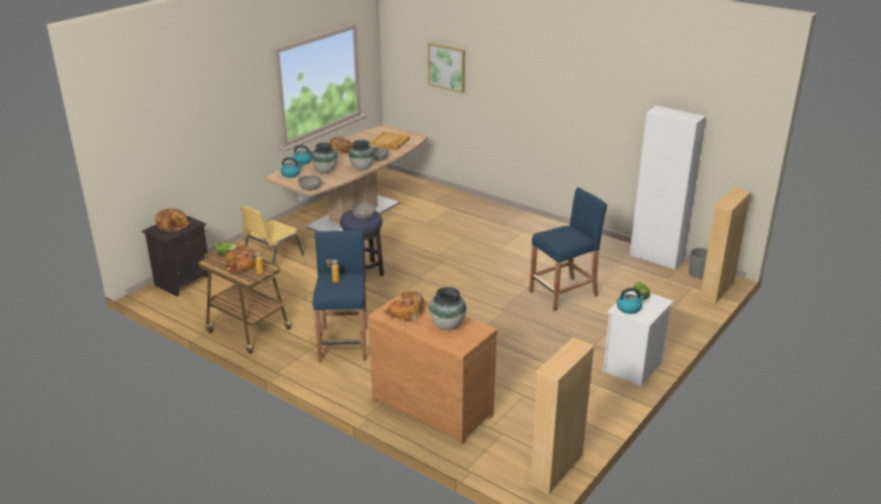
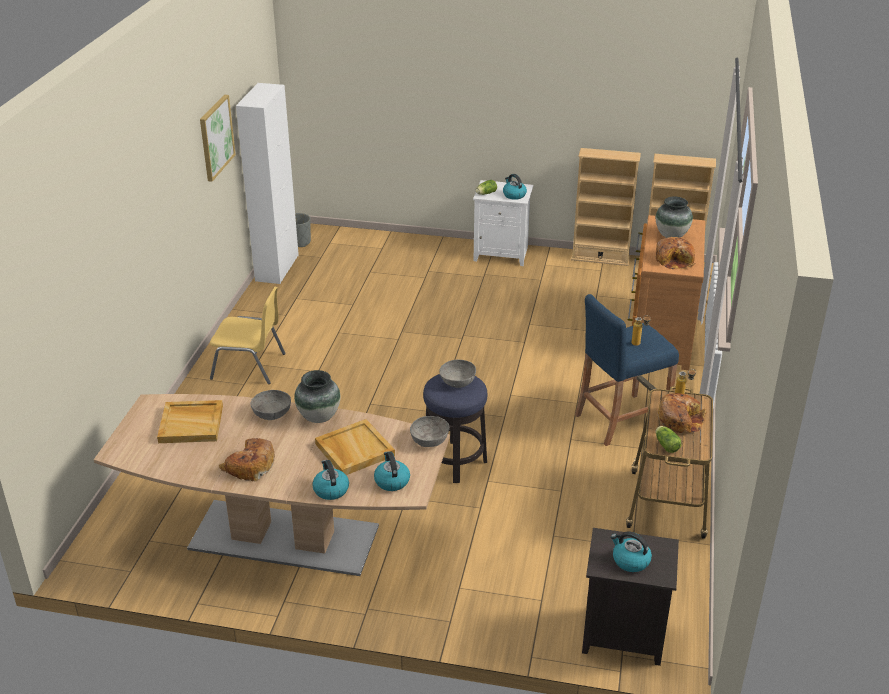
camera: 115 degrees left, 5 degrees up
bread [155,209,190,232] -> kettle [611,531,652,572]
yellow chair [241,206,304,264] -> yellow chair moved to [210,287,286,384]
vase [311,143,338,173] -> beige tray [315,419,395,475]
picture [428,43,465,93] -> picture moved to [200,95,236,182]
blue stool [529,187,607,311] -> none
beige bookcase [698,187,751,304] -> beige bookcase moved to [571,148,641,266]

